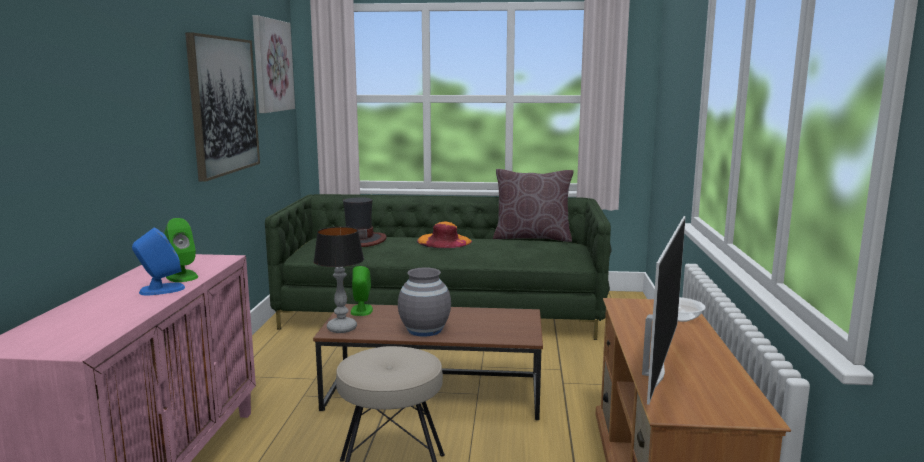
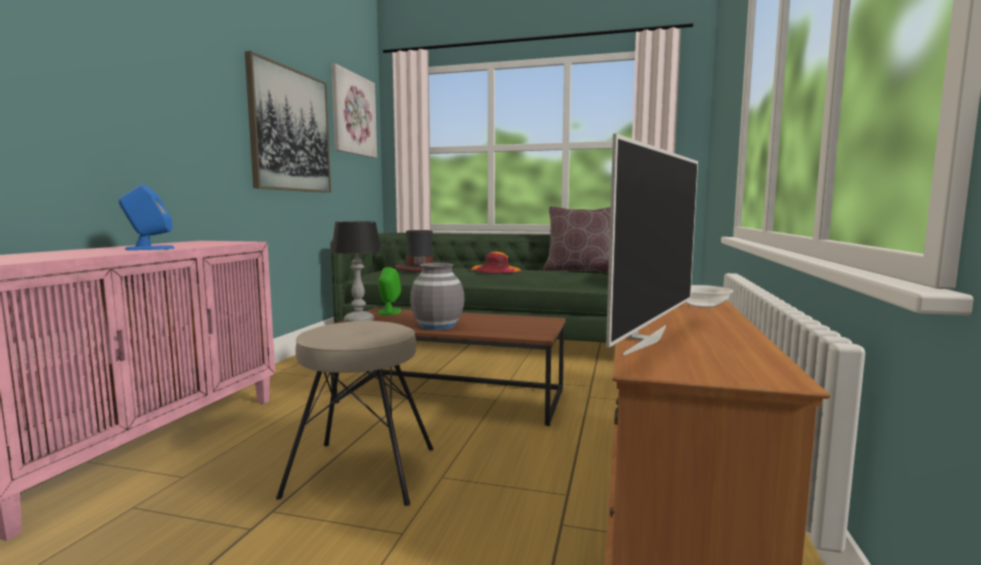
camera: 10 degrees right, 5 degrees down
green speaker [164,218,198,282] -> none

